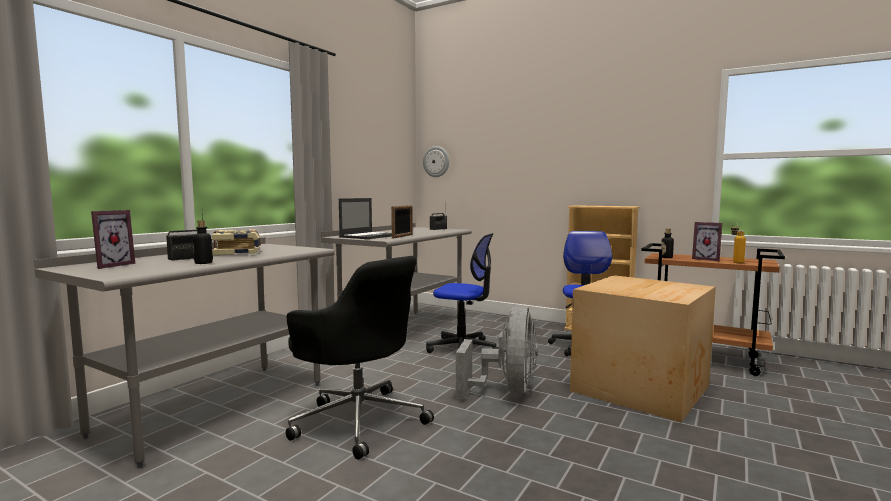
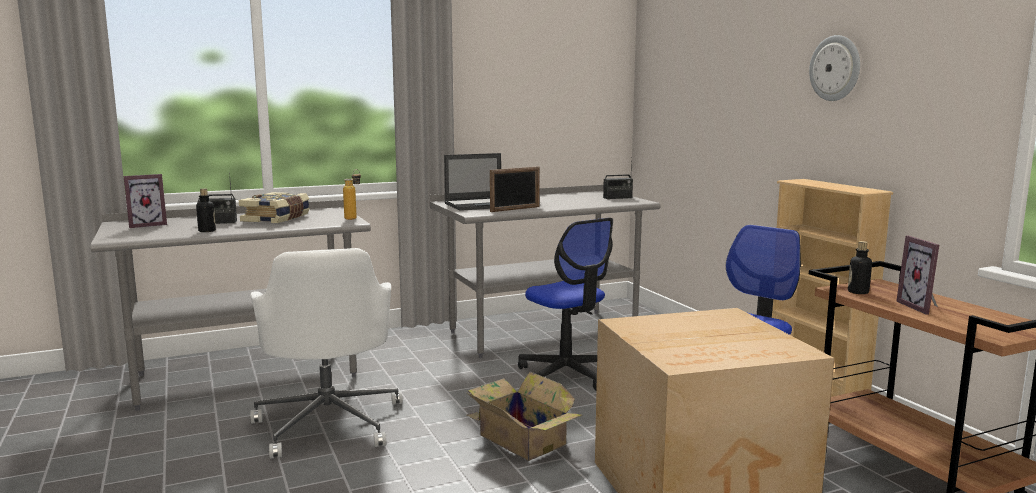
camera: 35 degrees right, 5 degrees up
black office chair [286,256,434,460] -> white office chair [250,248,403,459]
wall clock [423,146,449,177] -> wall clock moved to [809,35,860,101]
grey fan [456,305,538,399] -> cardboard box [466,372,582,461]
bottle [731,223,746,263] -> bottle moved to [343,169,361,220]

